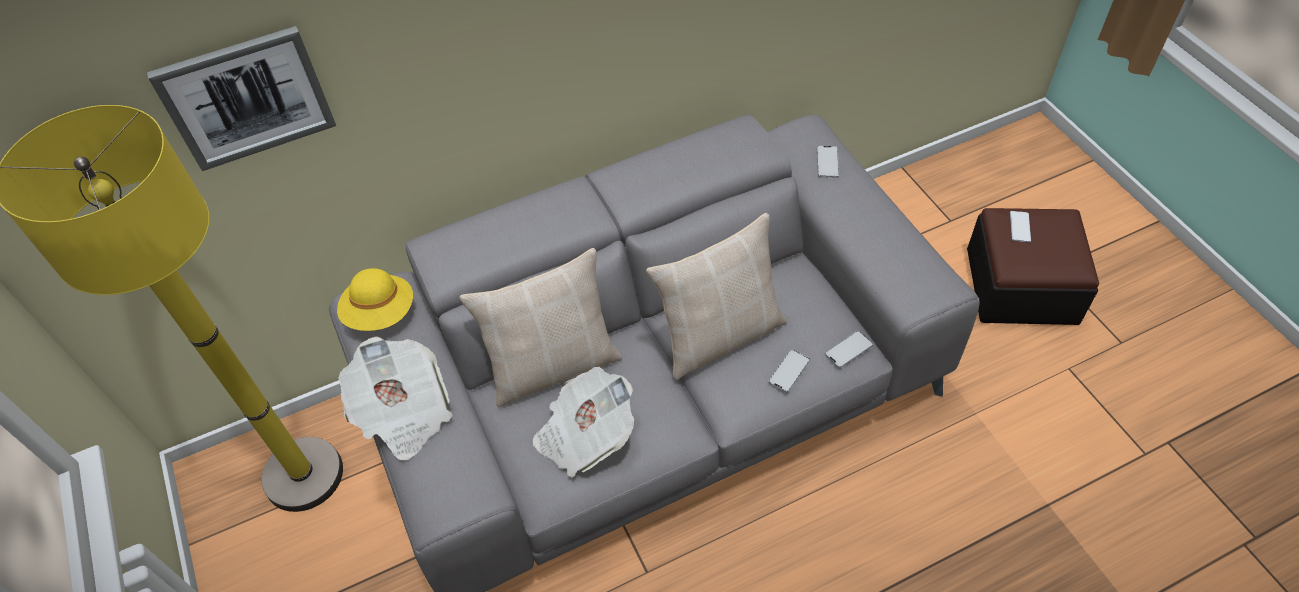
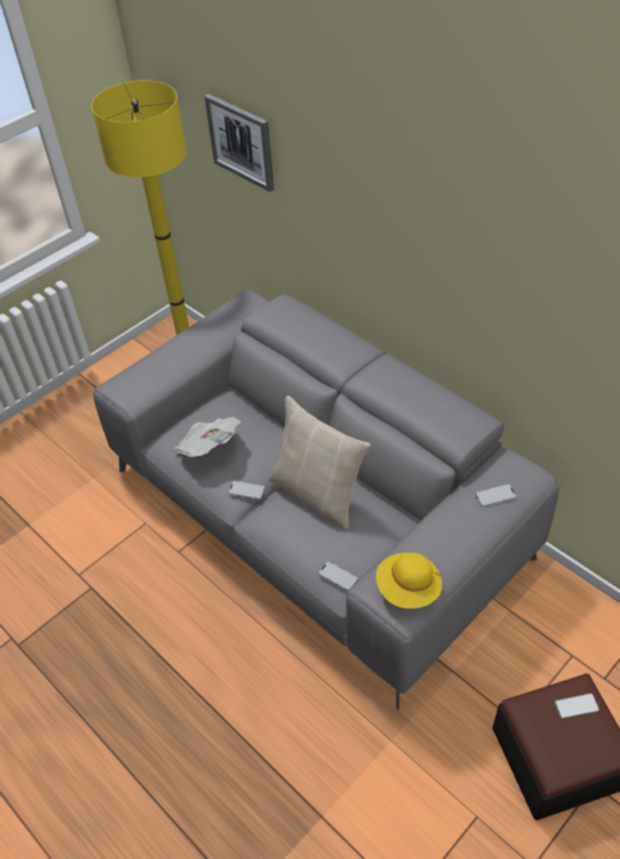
camera: 70 degrees right, 5 degrees down
yellow hat [337,268,413,331] -> yellow hat moved to [376,553,442,609]
newspaper [338,336,452,460] -> none
beige pillow [460,248,622,407] -> none
phone [769,350,810,393] -> phone moved to [228,480,265,500]

